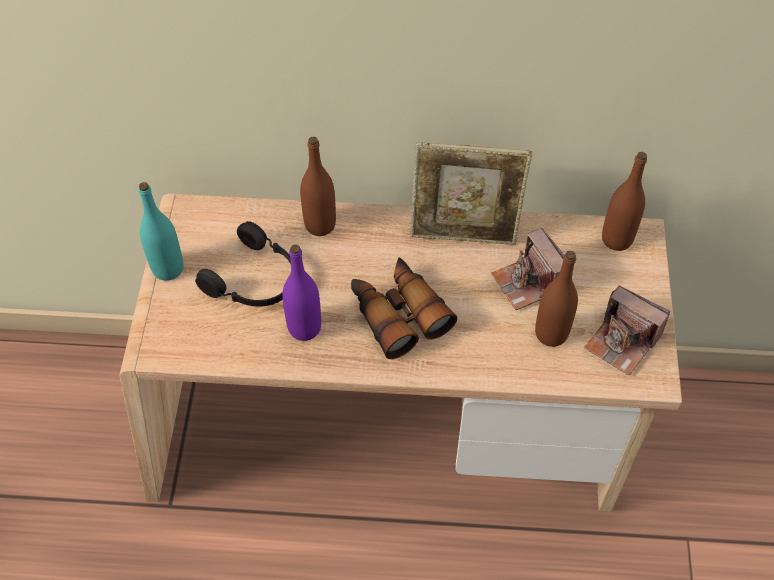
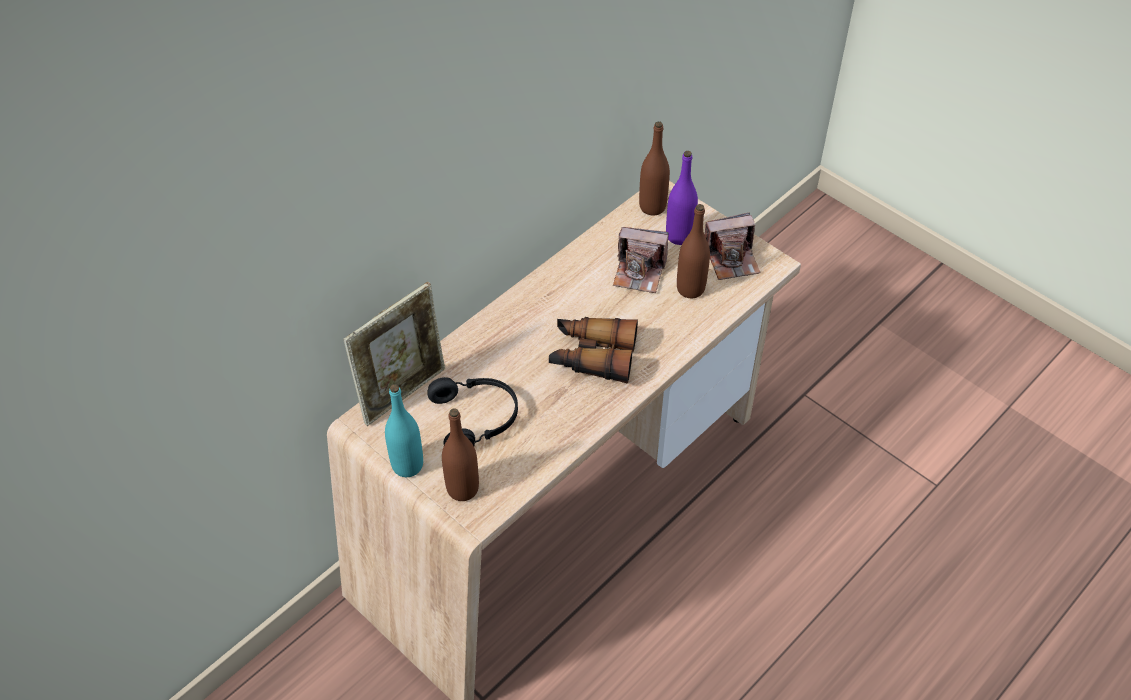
camera: 50 degrees left, 5 degrees down
purple bottle [282,245,321,341] -> purple bottle moved to [666,151,698,245]
brown bottle [300,137,336,236] -> brown bottle moved to [442,408,479,501]
picture frame [410,142,532,245] -> picture frame moved to [343,282,445,426]

